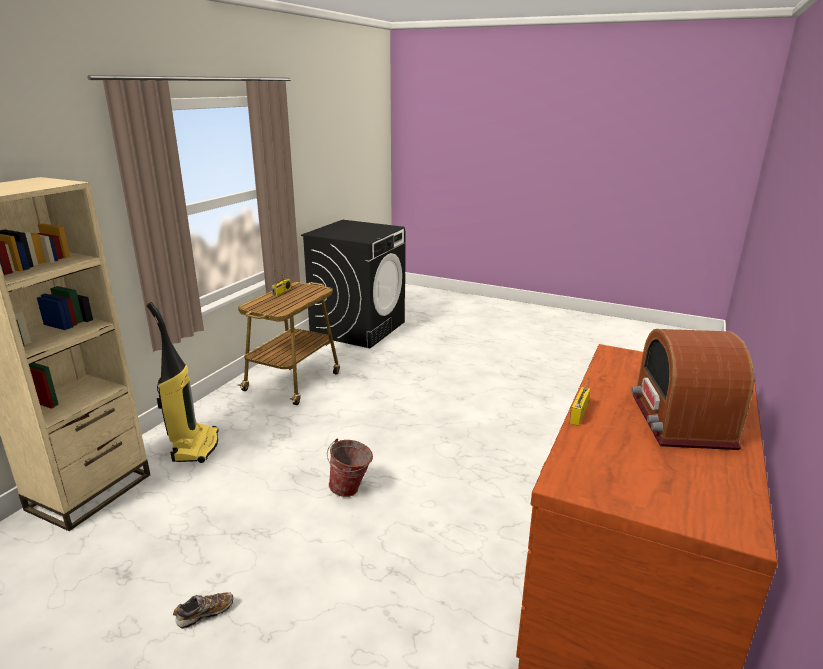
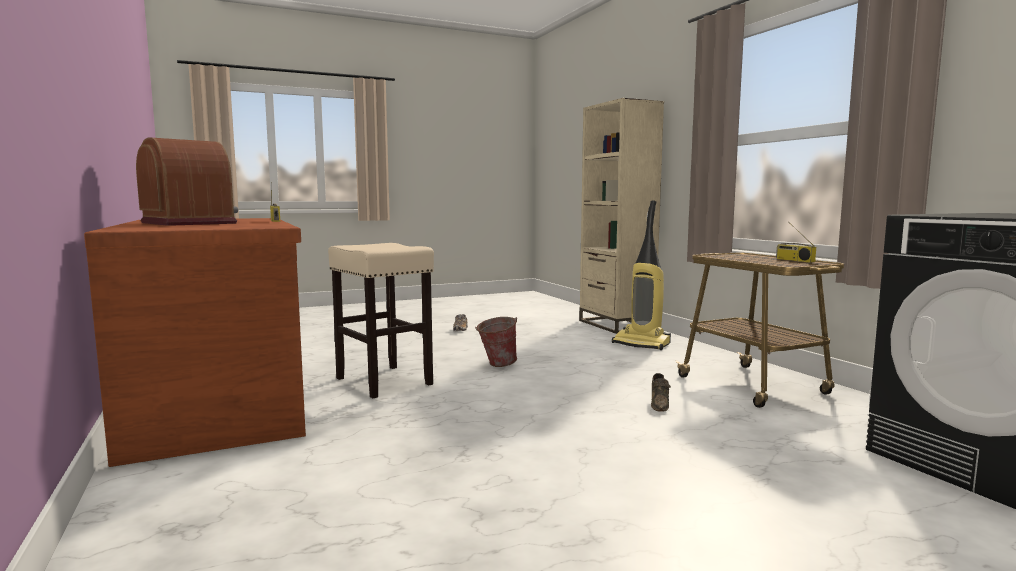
camera: 130 degrees right, 15 degrees down
none -> beige stool [328,243,434,398]
none -> brown shoe [651,373,671,412]

